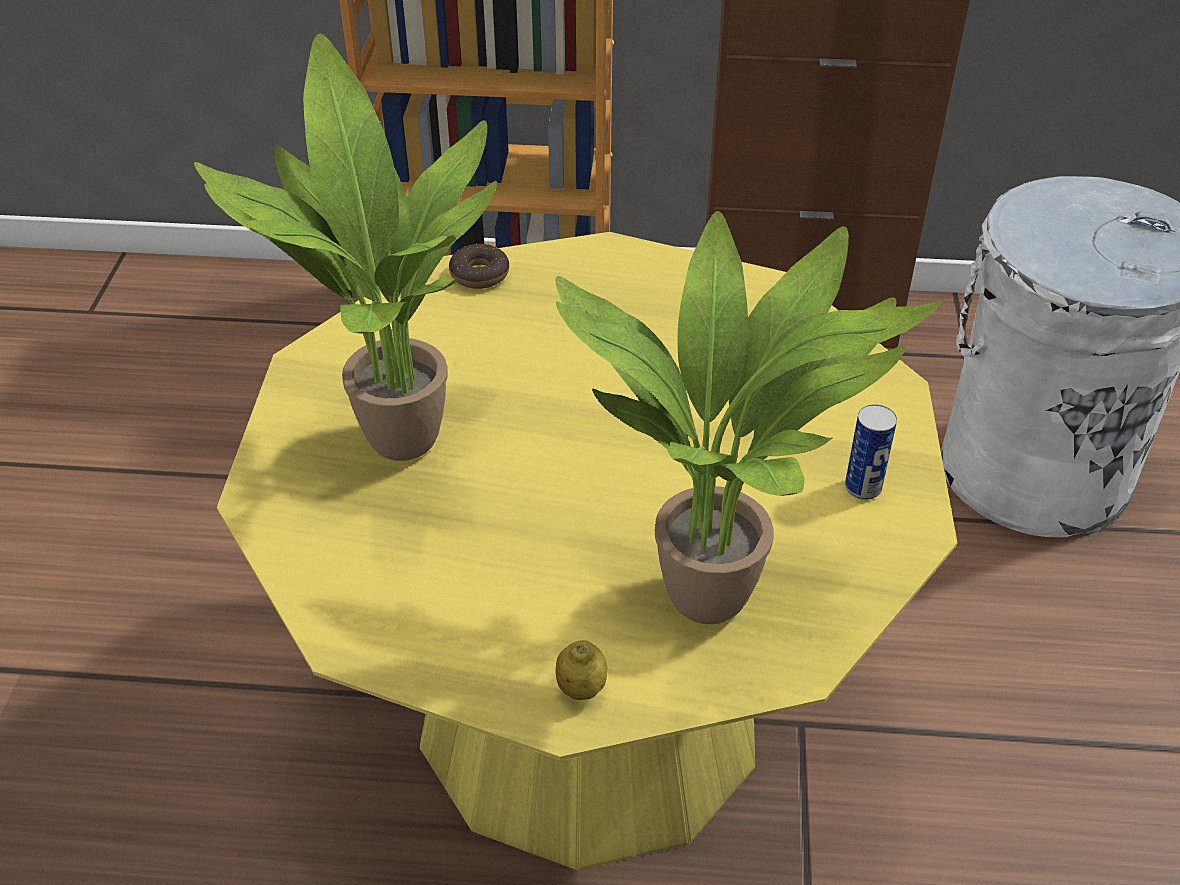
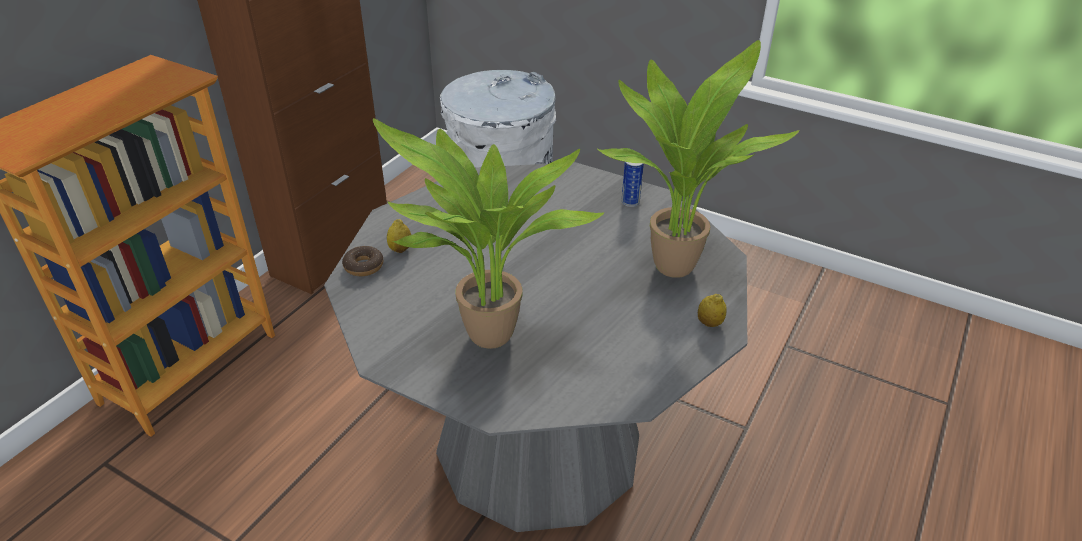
camera: 65 degrees left, 5 degrees down
yellow dining table [217,232,957,870] -> grey dining table [324,162,747,532]
none -> lemon [387,219,411,253]

